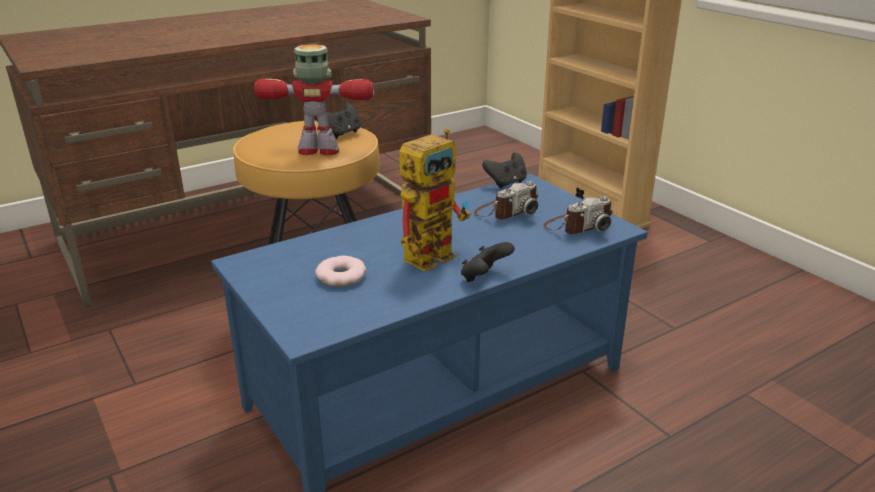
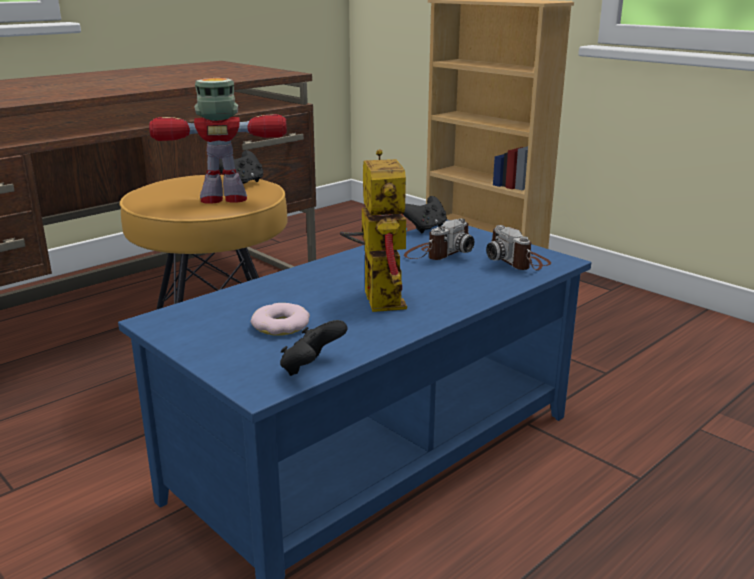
camera: 10 degrees left, 5 degrees down
toy robot [400,128,471,272] -> toy robot turned 45 degrees counterclockwise [340,149,408,312]
black game controller [461,242,515,282] -> black game controller moved to [280,320,348,376]
camera [544,196,613,234] -> camera turned 105 degrees clockwise [486,225,551,270]

